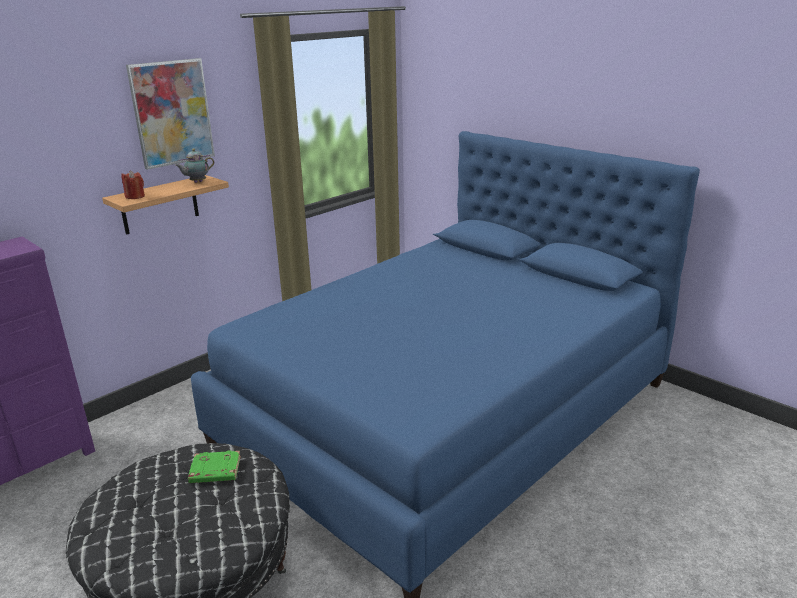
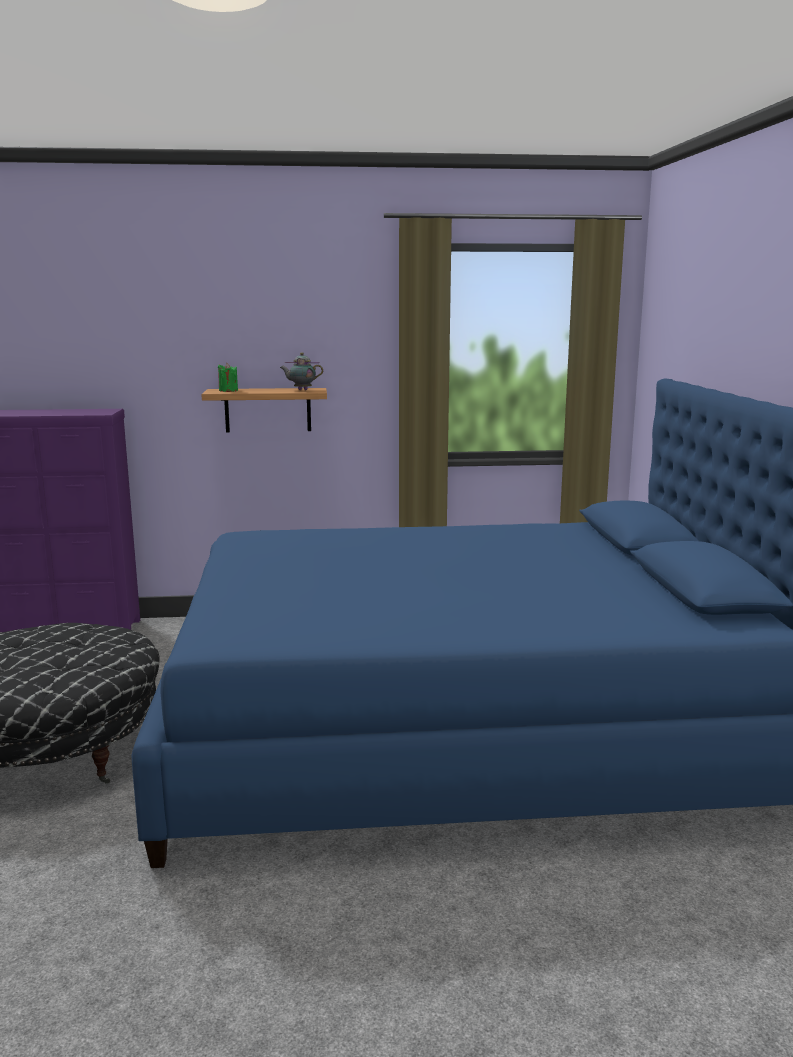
camera: 40 degrees right, 10 degrees down
red candle [121,171,145,199] -> green candle [218,363,238,392]
picture [126,58,215,170] -> none
green book [188,450,241,483] -> none

